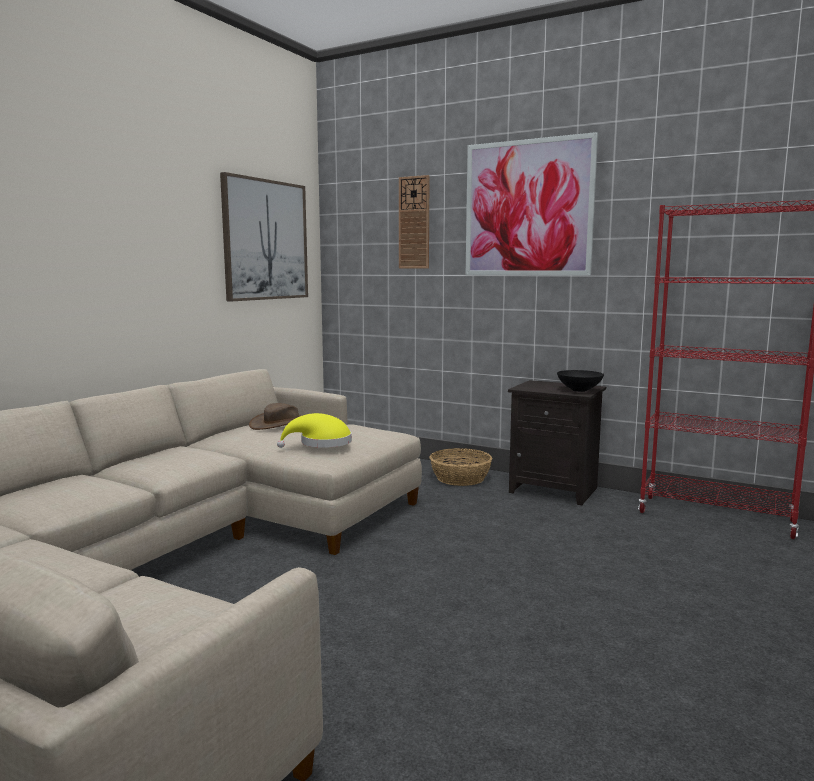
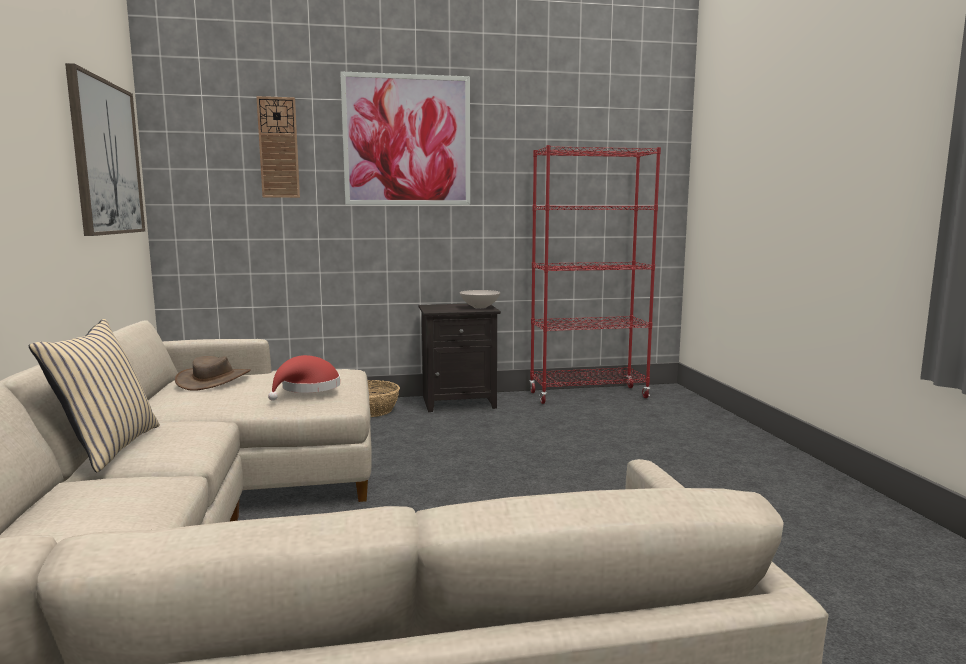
camera: 40 degrees left, 0 degrees up
yellow hat [277,413,352,448] -> red hat [268,355,340,401]
black bowl [557,370,604,392] -> white bowl [460,290,501,309]
none -> beige pillow [29,319,160,473]

